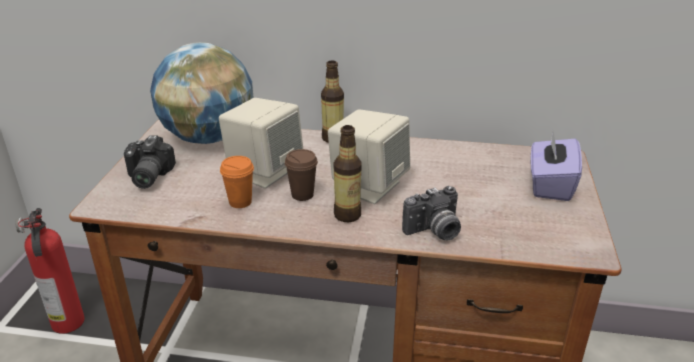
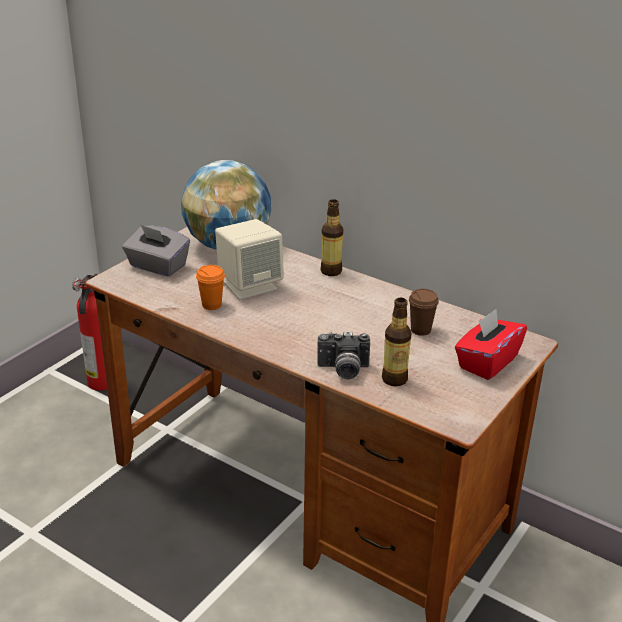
camera: 25 degrees right, 0 degrees up
camera [124,135,176,189] -> grey tissue box [122,224,190,277]
brown cup [285,149,318,201] -> brown cup moved to [409,289,439,336]
beige speaker [328,109,410,204] -> none
bottle [334,125,361,222] -> bottle moved to [382,298,411,386]
purple tissue box [531,131,582,201] -> red tissue box [455,309,527,380]

